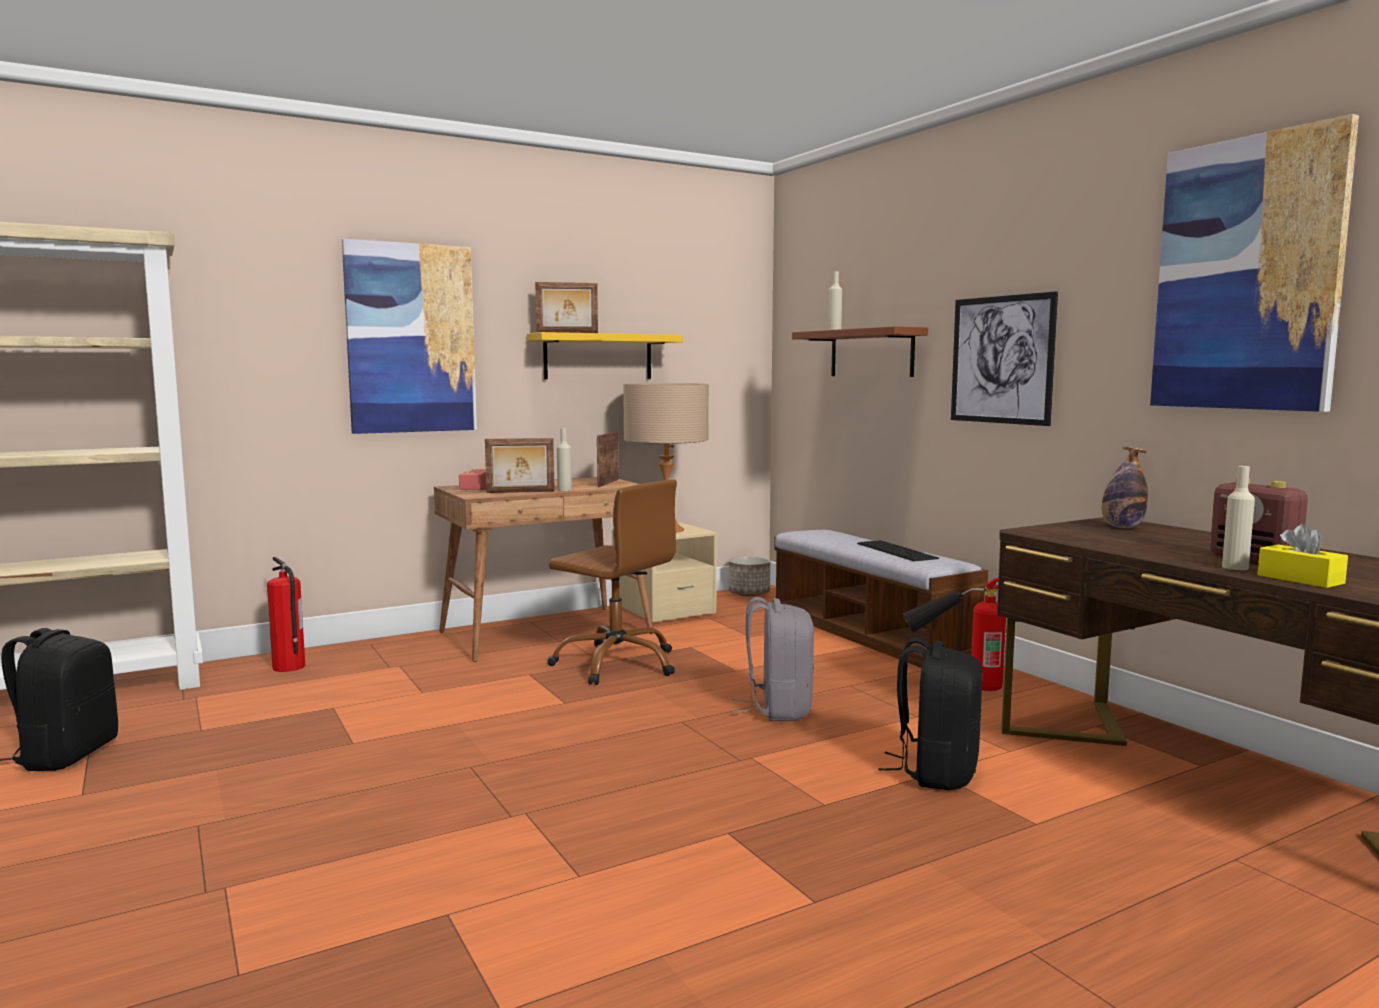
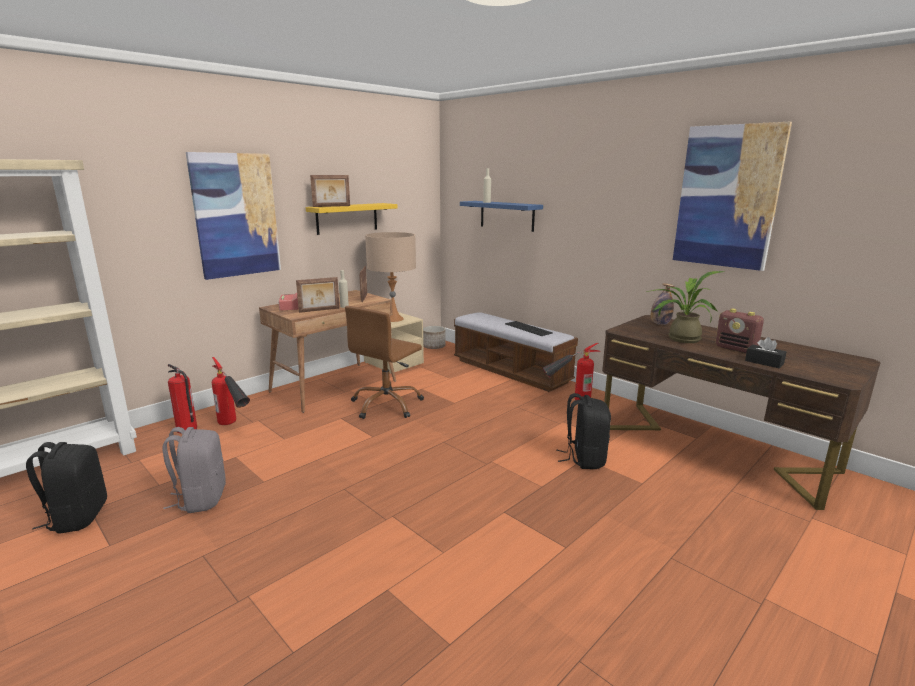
camera: 15 degrees left, 10 degrees up
brown office chair [547,480,677,685] -> brown office chair turned 105 degrees clockwise [345,306,424,419]
grey backpack [732,597,814,721] -> grey backpack moved to [162,427,226,513]
brown shelf [792,326,928,377] -> blue shelf [460,201,543,232]
picture [951,291,1058,426] -> none
beige bottle [1222,466,1255,570] -> none
yellow tissue box [1257,524,1348,588] -> black tissue box [745,337,786,368]
none -> fire extinguisher [212,357,250,425]
none -> potted plant [646,271,724,343]

